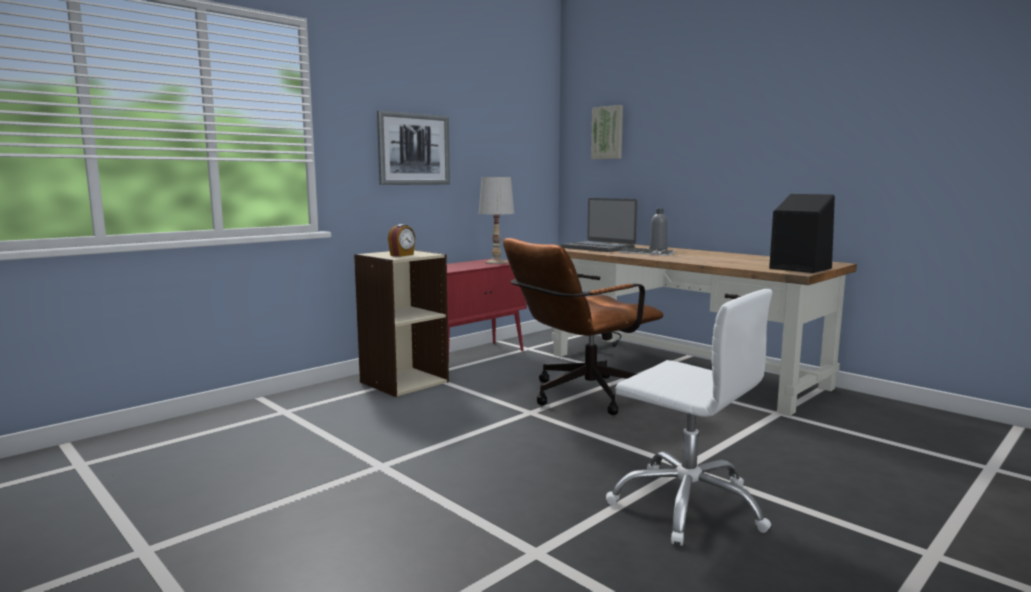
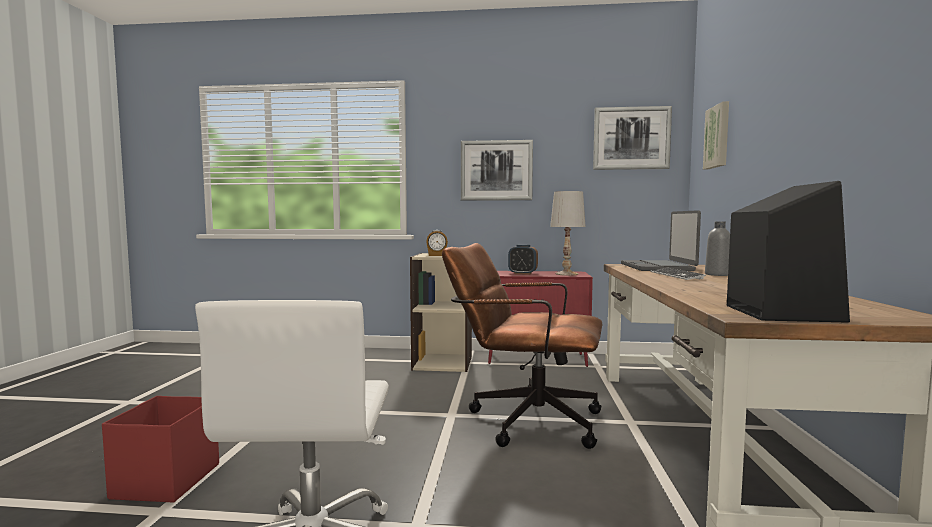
camera: 50 degrees right, 5 degrees down
none -> red storage box [102,396,219,503]
none -> alarm clock [508,244,538,275]
none -> picture [593,106,672,170]

